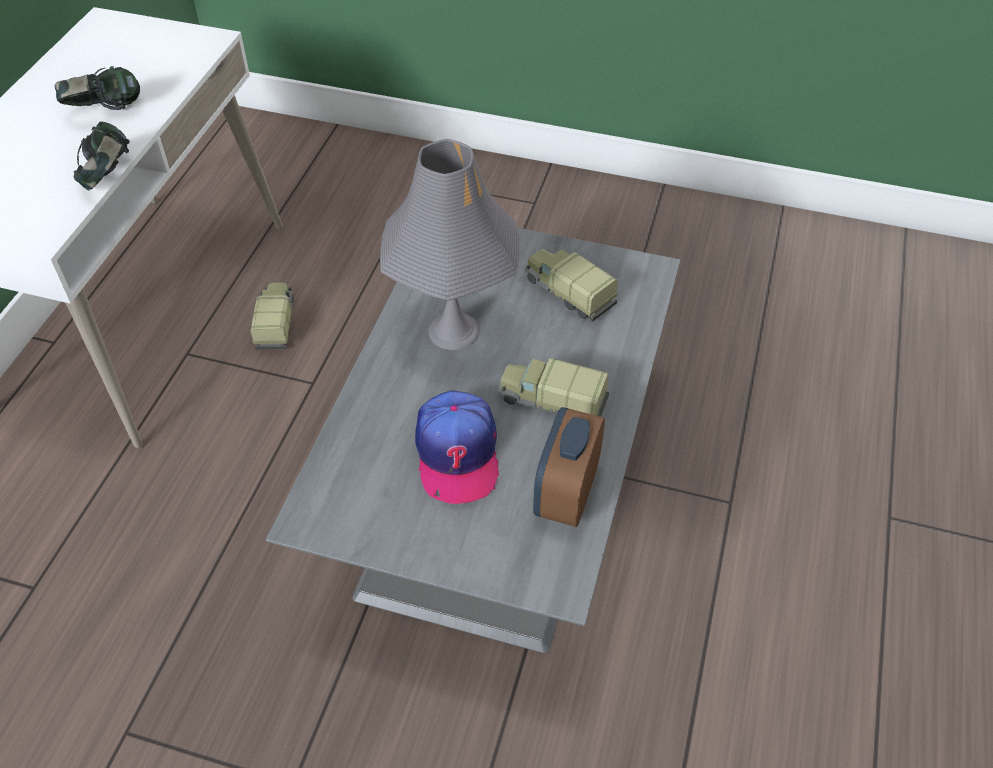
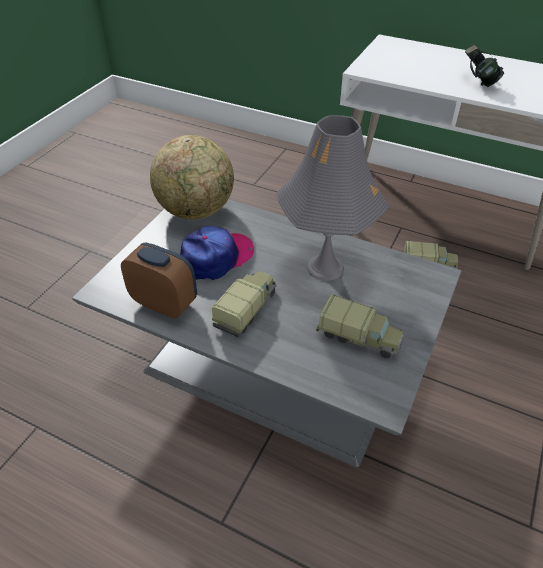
camera: 100 degrees right, 5 degrees down
headphones [74,122,130,190] -> none
cap [415,390,499,504] -> cap turned 135 degrees clockwise [180,226,254,280]
toy truck [524,249,618,322] -> toy truck turned 60 degrees clockwise [316,294,404,358]
none -> globe [150,135,234,220]

